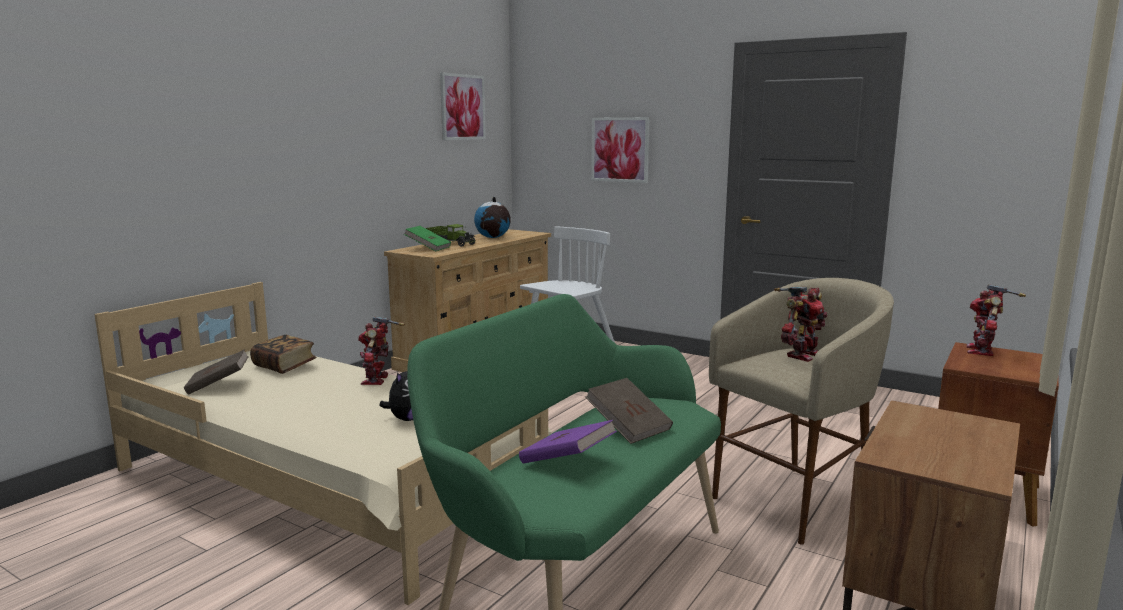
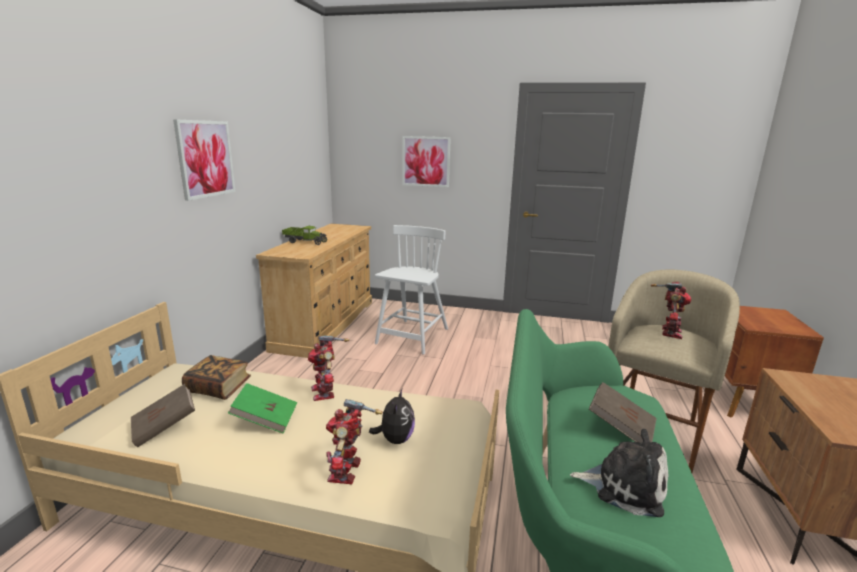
camera: 20 degrees left, 5 degrees up
green book [404,226,451,251] -> green book moved to [228,383,297,433]
picture [440,72,486,140] -> picture moved to [173,119,235,201]
globe [474,197,511,238] -> none
purple book [519,420,617,464] -> plush toy [570,429,668,517]
toy robot [966,284,1026,356] -> toy robot moved to [326,399,382,484]

